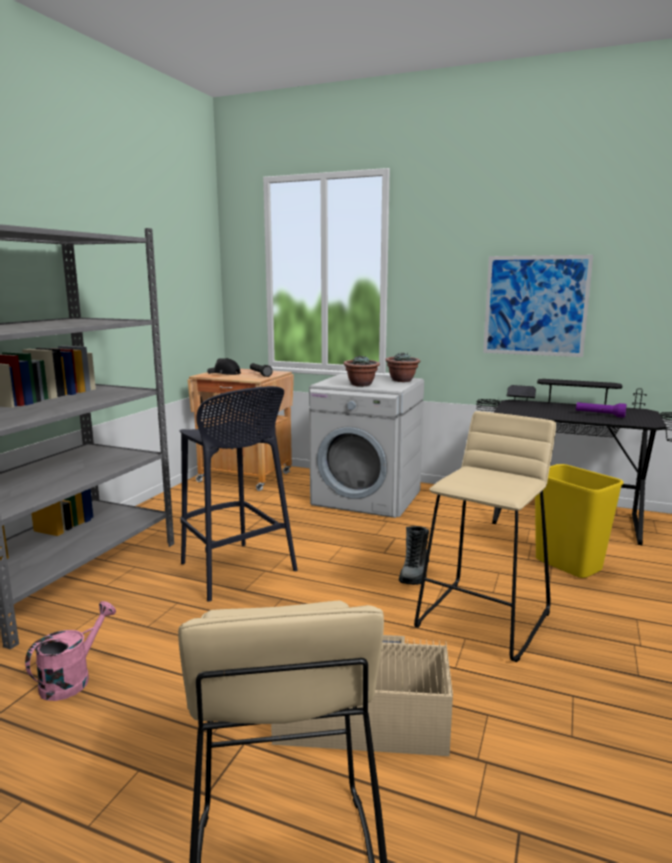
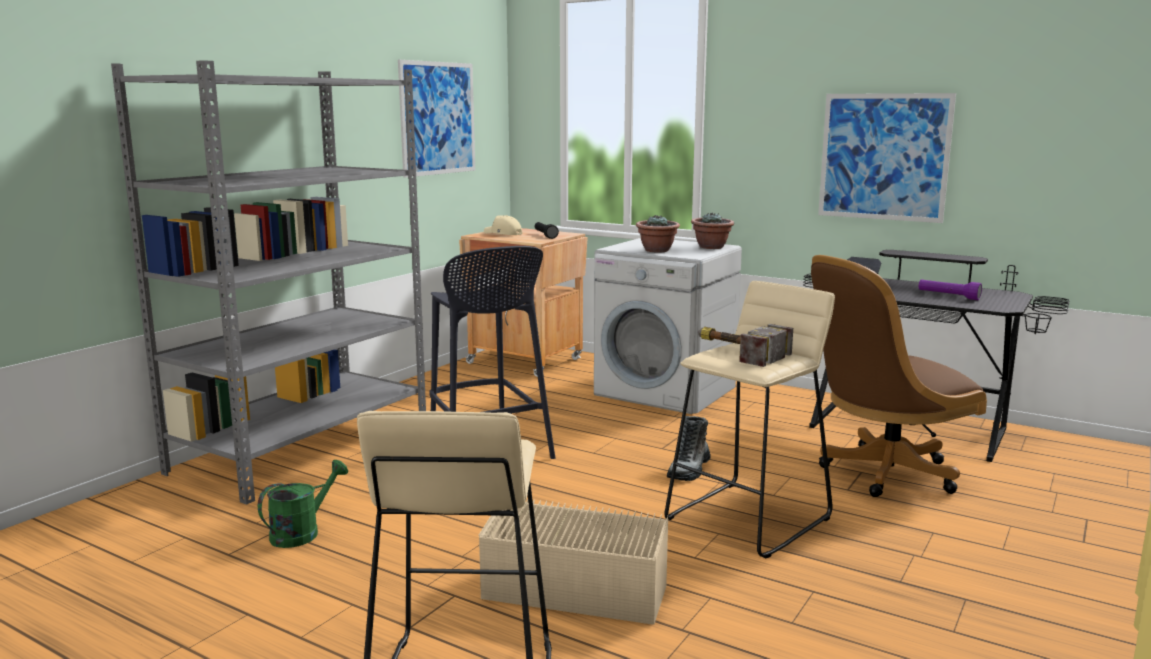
camera: 10 degrees right, 0 degrees up
pink watering can [25,601,116,701] -> green watering can [258,460,348,548]
black cap [207,358,241,375] -> beige cap [484,215,522,235]
yellow trash can [535,464,623,578] -> brown office chair [811,255,987,497]
none -> picture [398,60,475,177]
none -> hammer [698,324,793,367]

